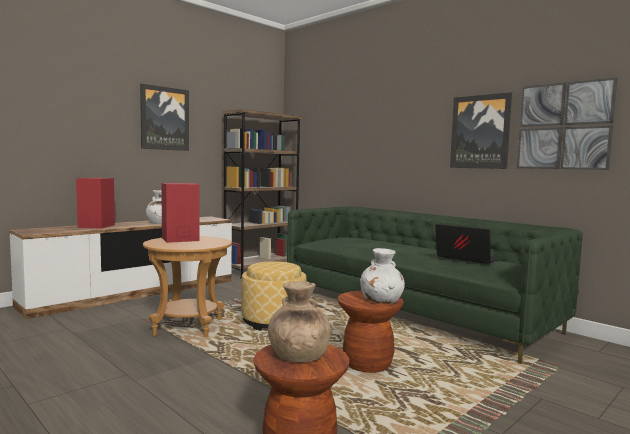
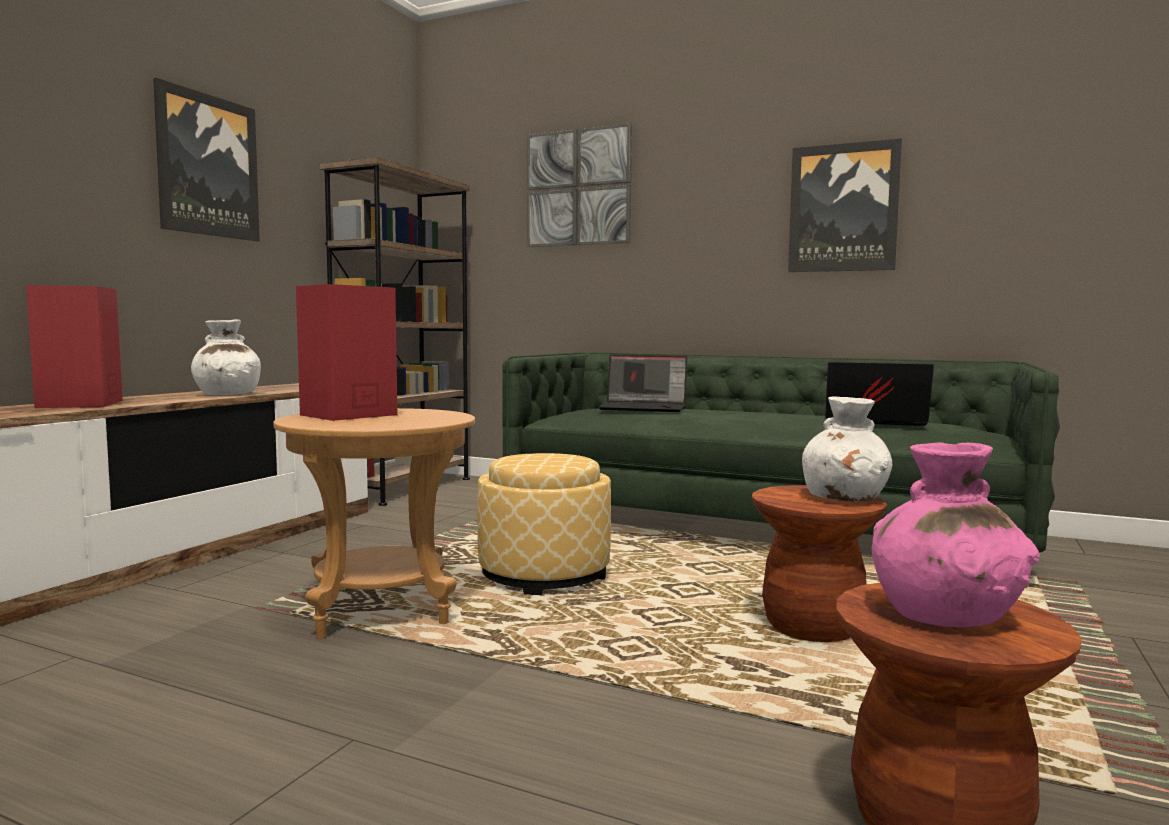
camera: 20 degrees left, 0 degrees up
brown vase [268,281,331,362] -> pink vase [871,442,1040,627]
picture [517,77,617,170] -> picture moved to [527,123,632,247]
none -> laptop [598,354,687,412]

